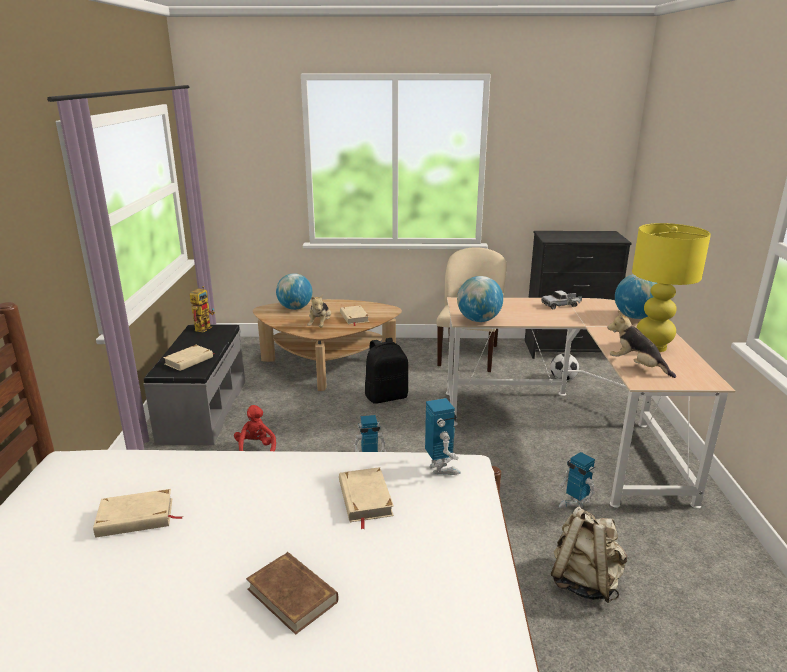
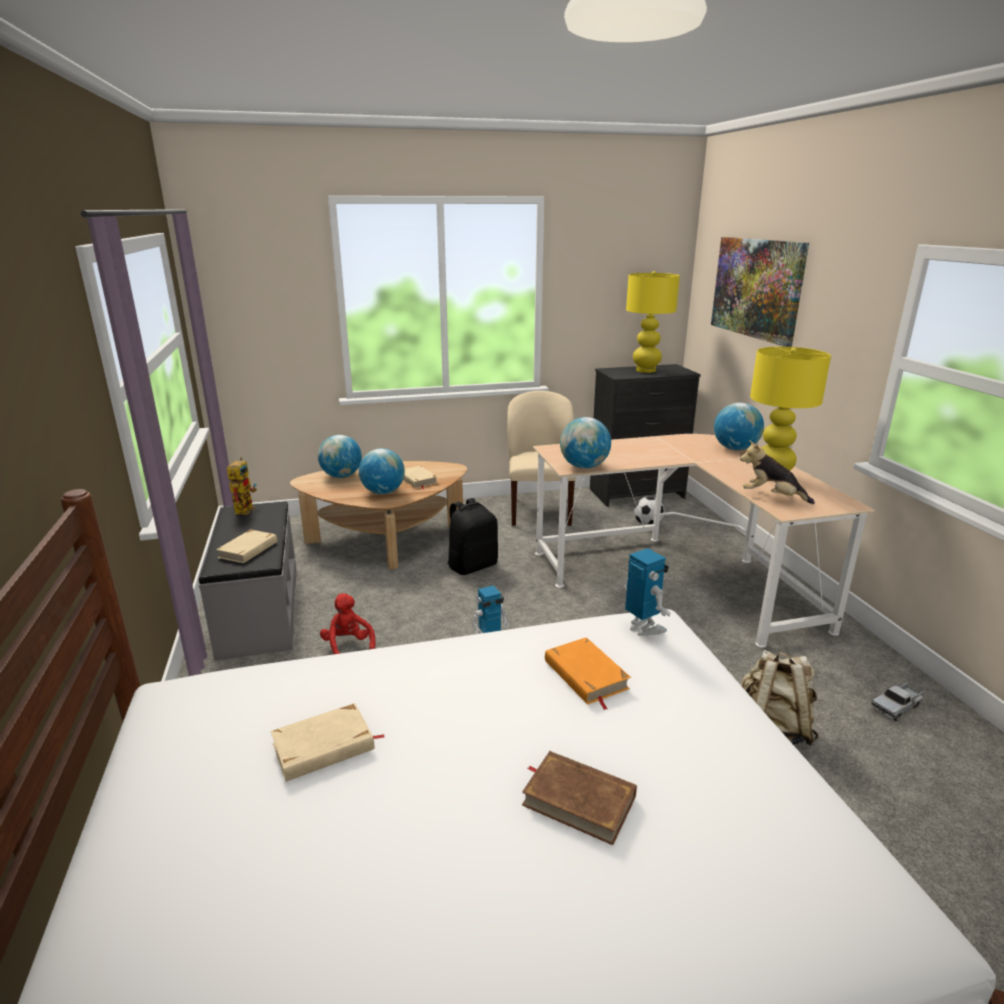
camera: 15 degrees left, 0 degrees up
plush toy [307,294,331,327] -> globe [359,448,405,494]
beige book [339,467,394,529] -> orange book [545,637,631,710]
toy truck [541,291,582,309] -> toy truck moved to [871,682,925,721]
toy robot [559,452,595,510] -> none
none -> yellow table lamp [626,271,680,373]
none -> picture [711,237,809,347]

